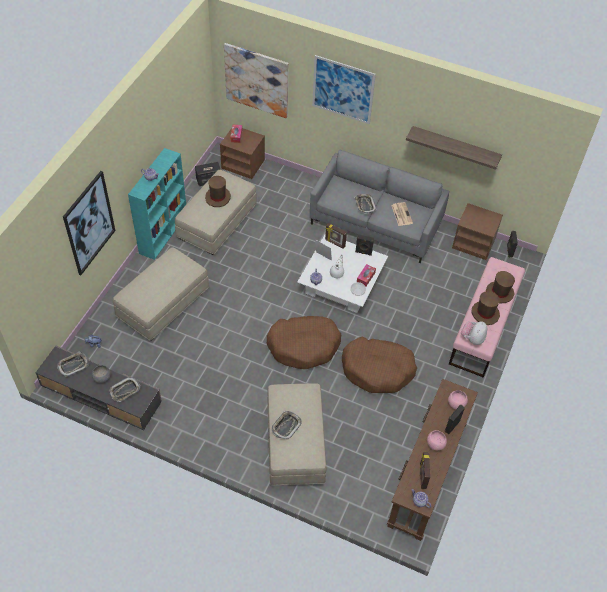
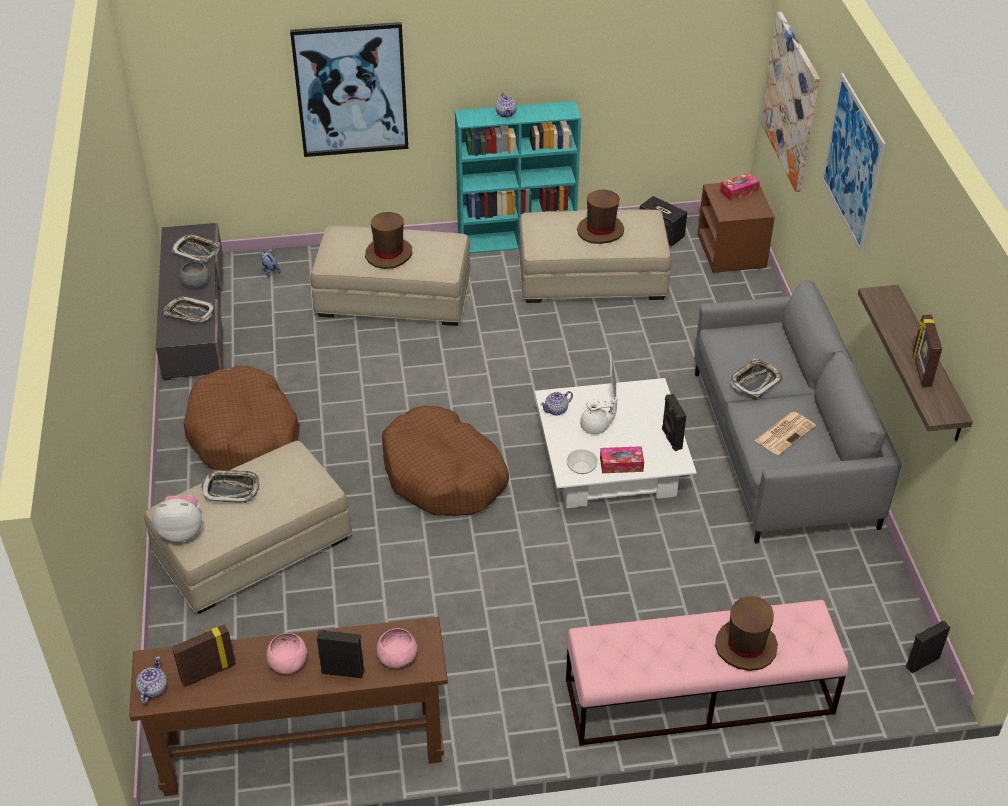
camera: 60 degrees right, 10 degrees down
picture frame [325,223,347,249] -> picture frame moved to [913,315,942,387]
brown dog bed [342,337,417,393] -> brown dog bed moved to [183,365,300,470]
brown nightstand [452,203,503,260] -> none
plush toy [461,322,487,345] -> plush toy moved to [152,495,202,542]
brown hat [472,291,500,325] -> brown hat moved to [365,212,412,269]

